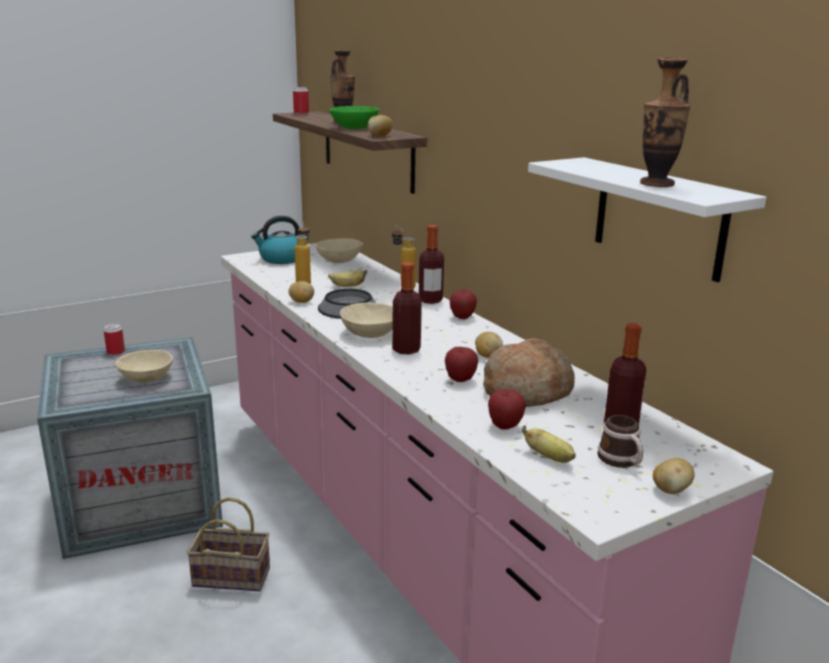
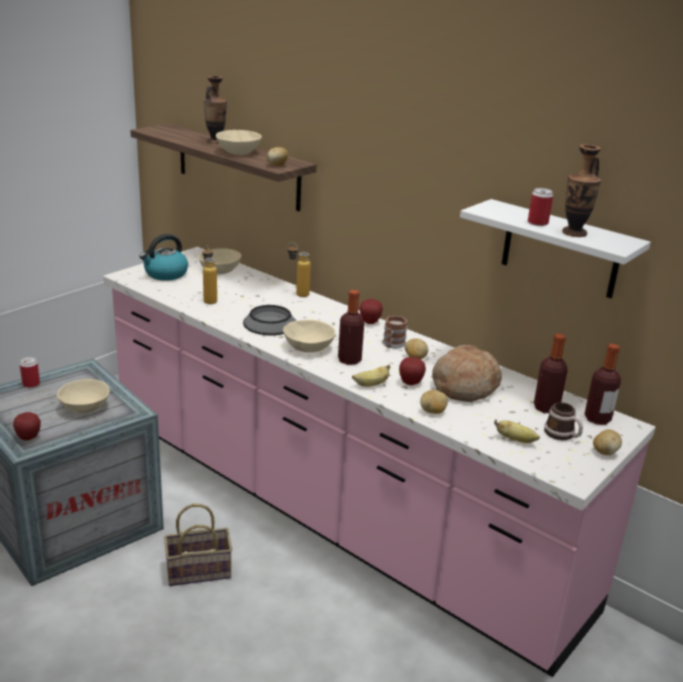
camera: 20 degrees left, 5 degrees up
potato [288,281,314,303] -> potato moved to [420,390,448,414]
can [293,87,309,114] -> can moved to [528,188,553,226]
banana [328,270,367,287] -> banana moved to [352,365,390,387]
green bowl [330,106,379,129] -> beige bowl [216,130,262,155]
bottle [419,225,444,304] -> bottle moved to [584,344,621,425]
apple [488,389,526,430] -> apple moved to [13,412,41,440]
none -> mug [382,316,407,348]

